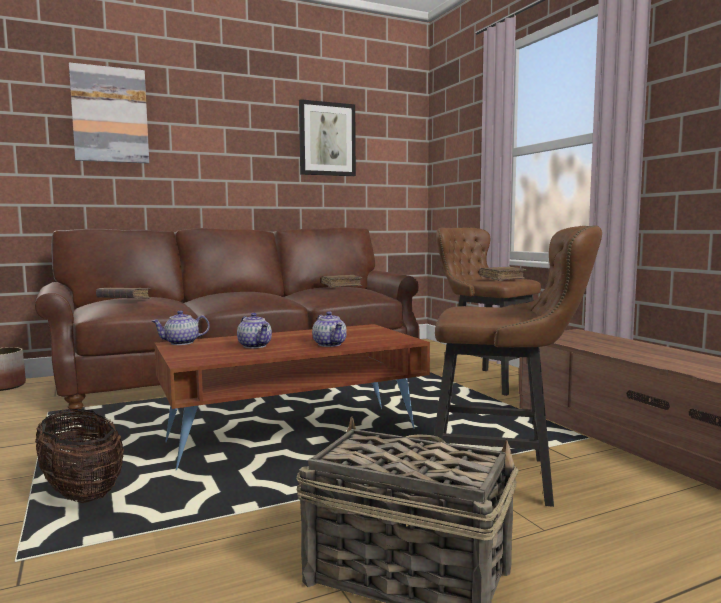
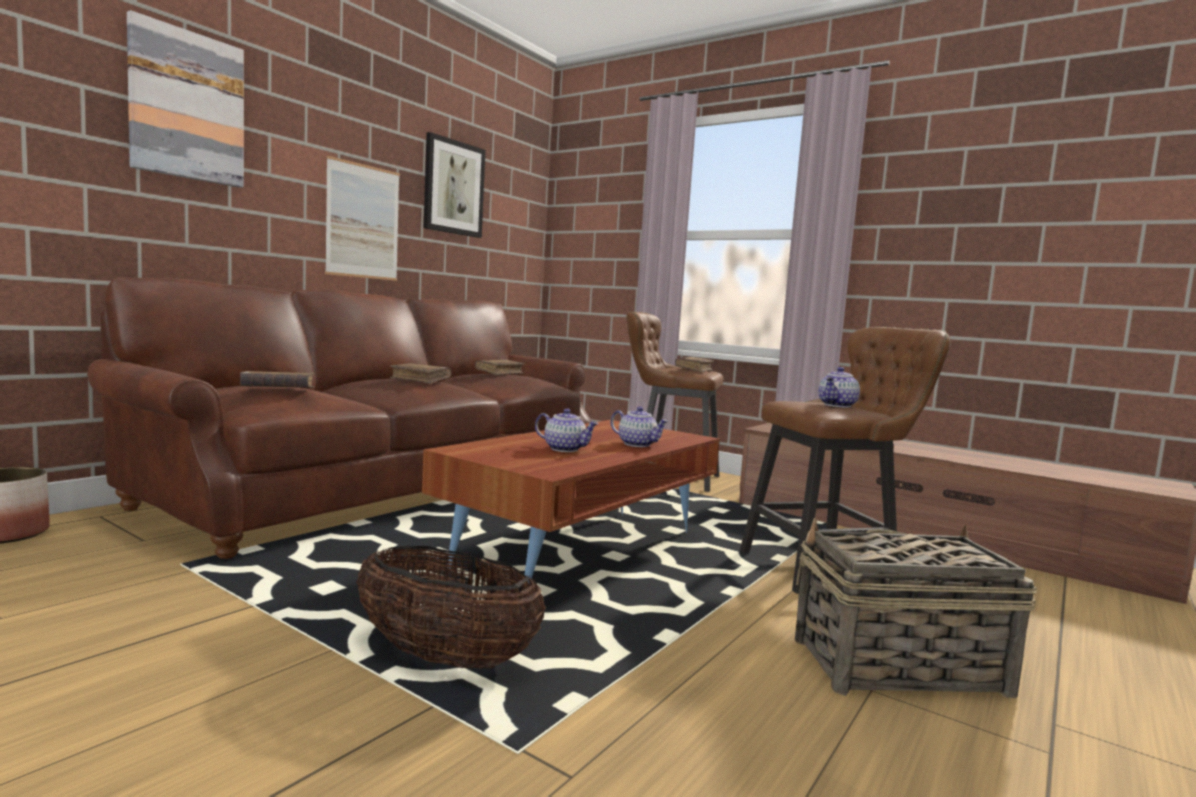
camera: 30 degrees left, 0 degrees up
teapot [152,311,210,345] -> teapot moved to [818,367,860,407]
none -> picture [325,156,400,281]
none -> brown book [390,363,451,384]

